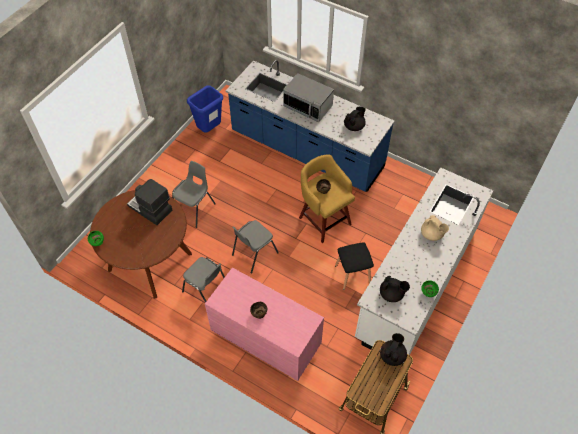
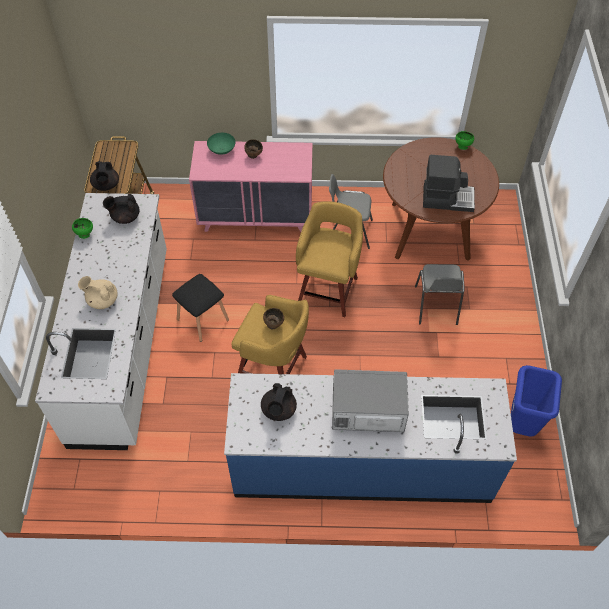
camera: 150 degrees right, 0 degrees up
grey chair [232,220,279,274] -> yellow stool [296,201,363,317]
none -> green bowl [207,133,236,155]

